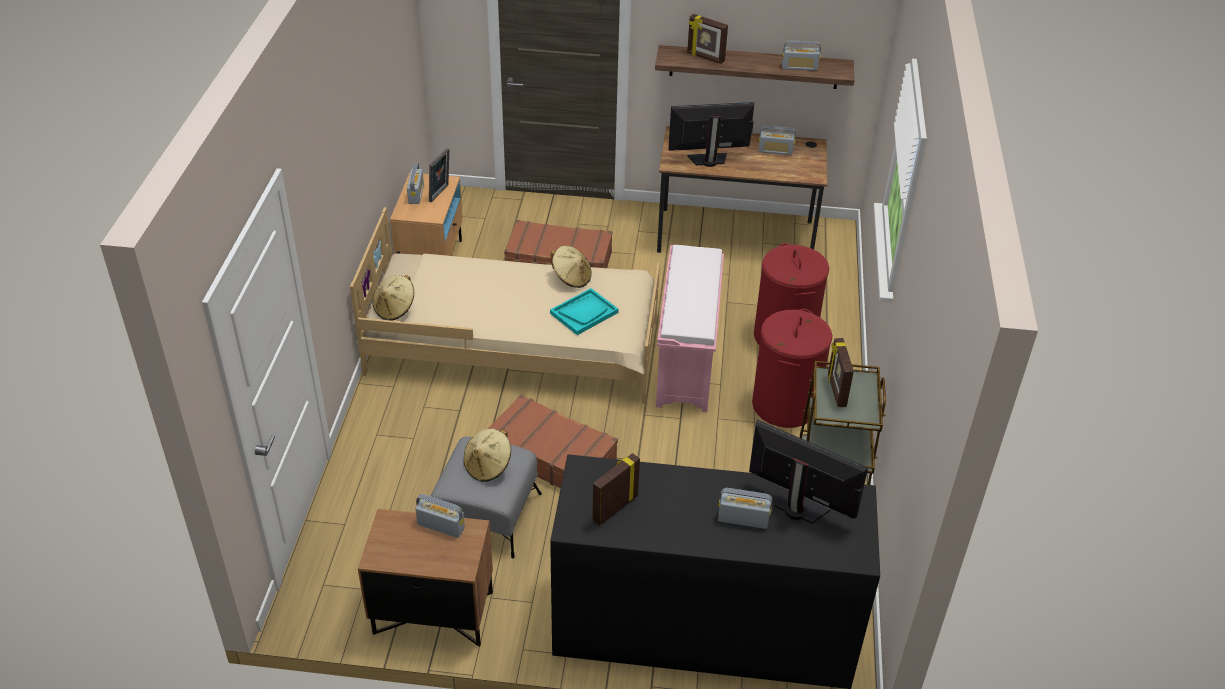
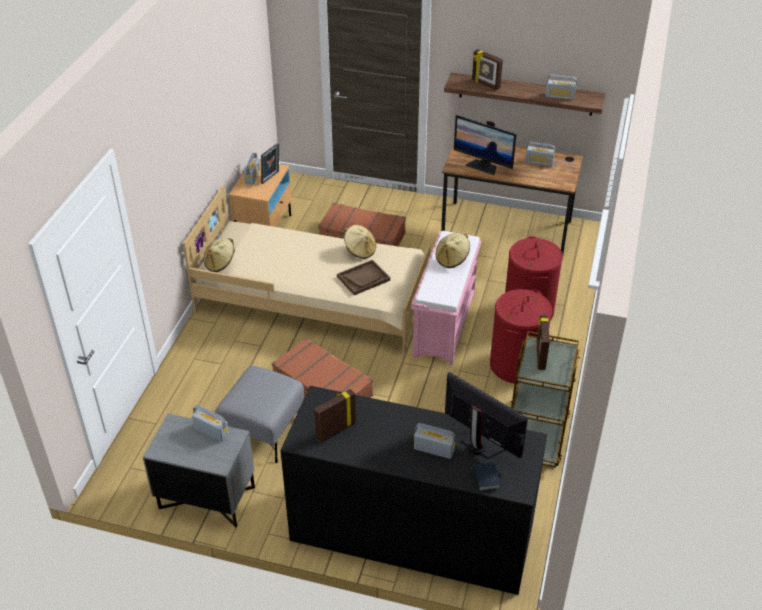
camera: 10 degrees right, 0 degrees up
brown nightstand [358,509,493,647] -> grey nightstand [143,413,255,527]
beige hat [464,428,511,482] -> beige hat moved to [436,233,470,268]
turquoise tray [550,288,619,335] -> brown tray [337,260,390,295]
monitor [668,102,754,167] -> monitor turned 150 degrees counterclockwise [454,115,516,175]
none -> book [473,463,500,492]

